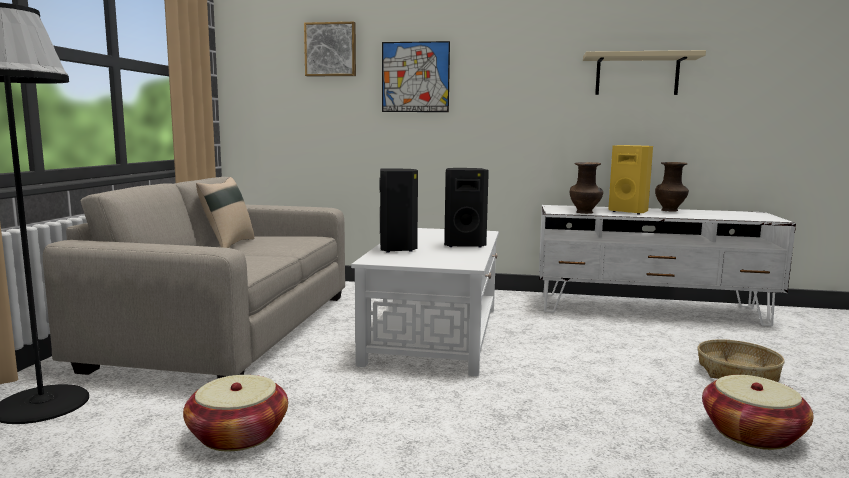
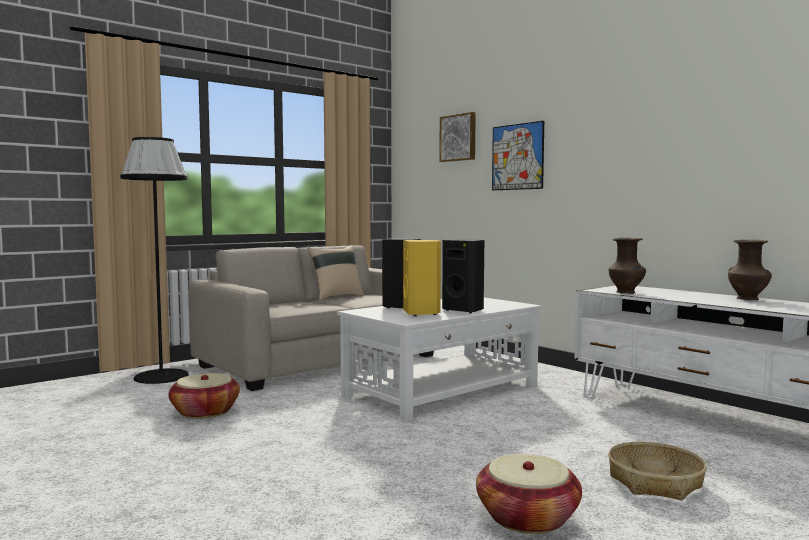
camera: 40 degrees right, 5 degrees down
beige shelf [583,50,706,95] -> none
yellow speaker [608,145,653,214] -> yellow speaker moved to [403,240,441,316]

